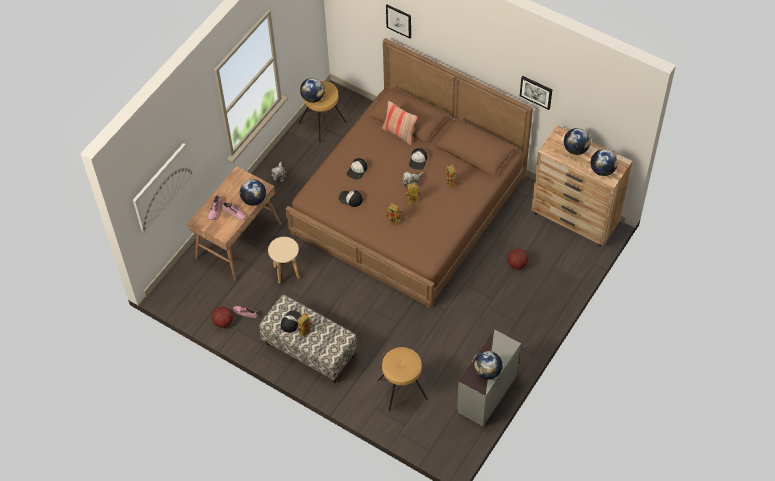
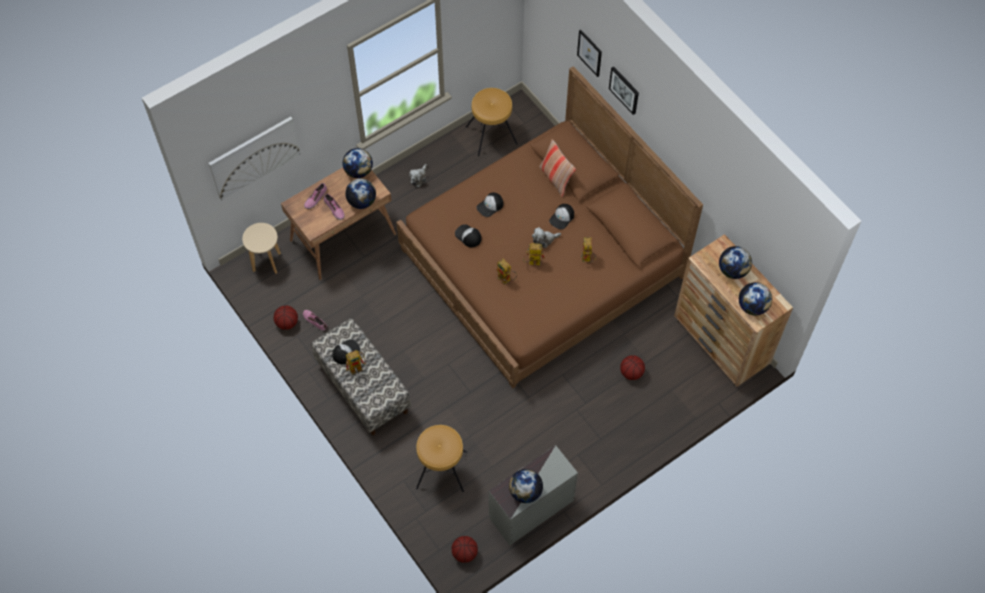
camera: 20 degrees right, 5 degrees up
beige stool [268,237,300,284] -> beige stool moved to [242,223,281,274]
globe [300,78,325,103] -> globe moved to [342,148,373,178]
picture [520,76,552,110] -> picture moved to [609,66,639,115]
none -> basketball [452,536,478,563]

